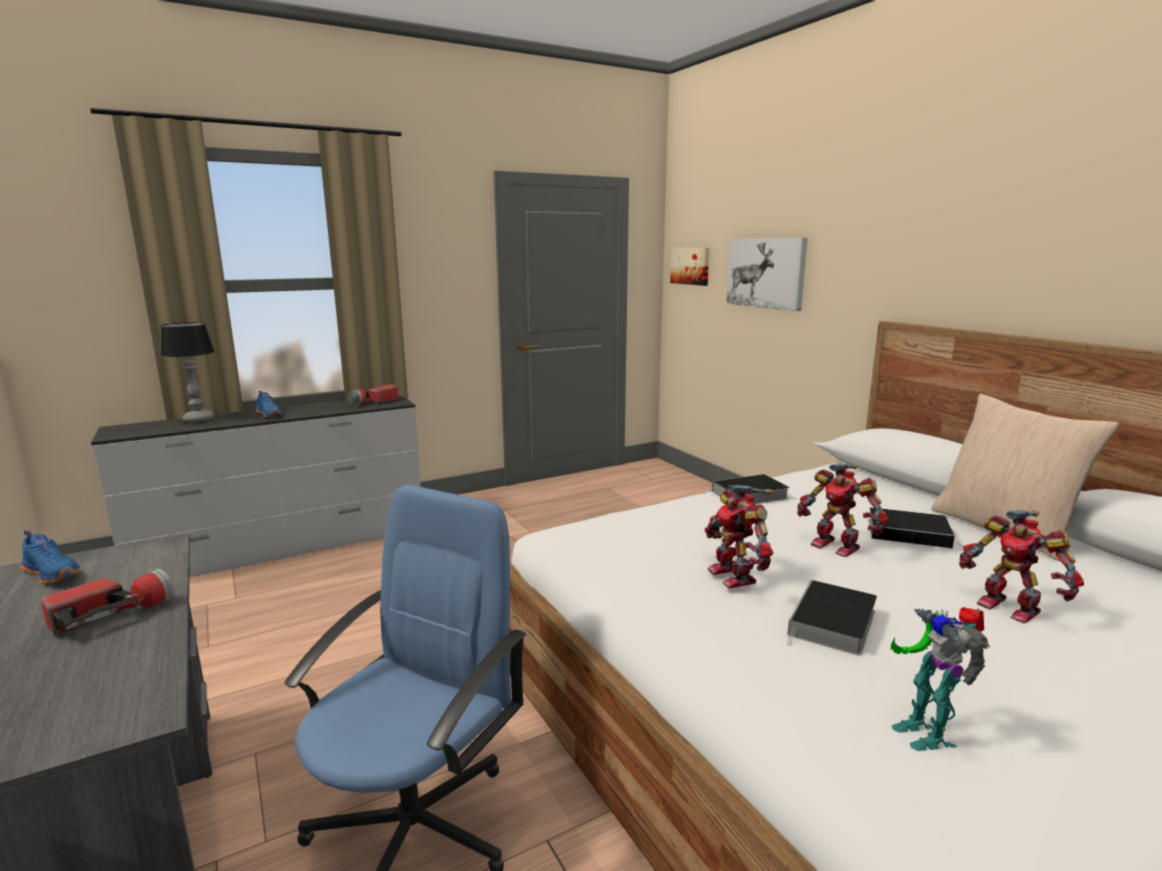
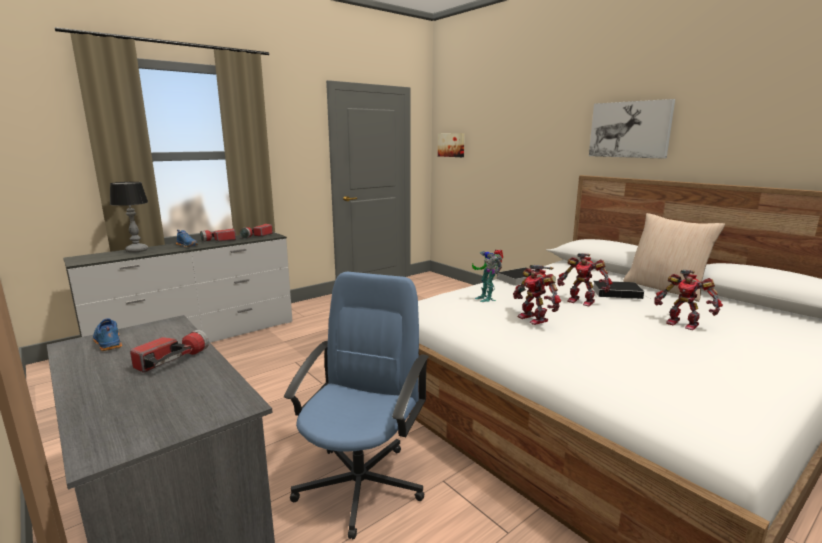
camera: 10 degrees left, 0 degrees up
blue shoe [21,530,81,584] -> blue shoe turned 150 degrees counterclockwise [93,318,122,351]
picture [726,238,808,311] -> picture moved to [589,99,675,159]
book [787,580,877,656] -> none
toy robot [891,607,990,751] -> toy robot moved to [472,250,503,302]
none -> flashlight [200,229,236,242]

